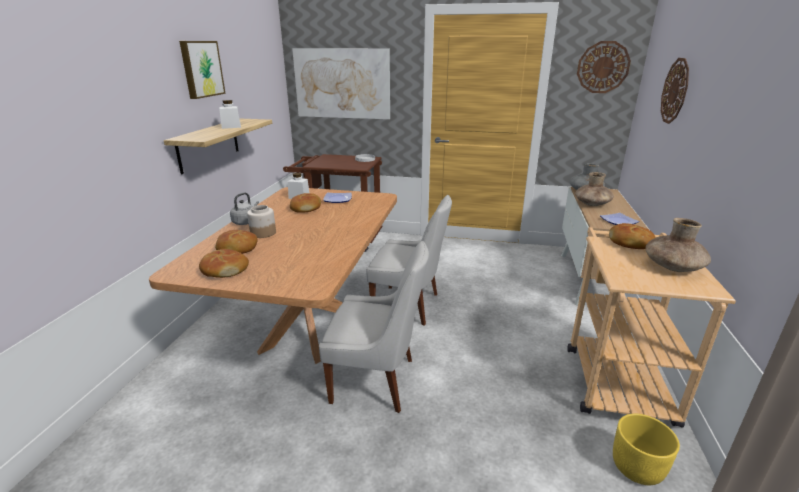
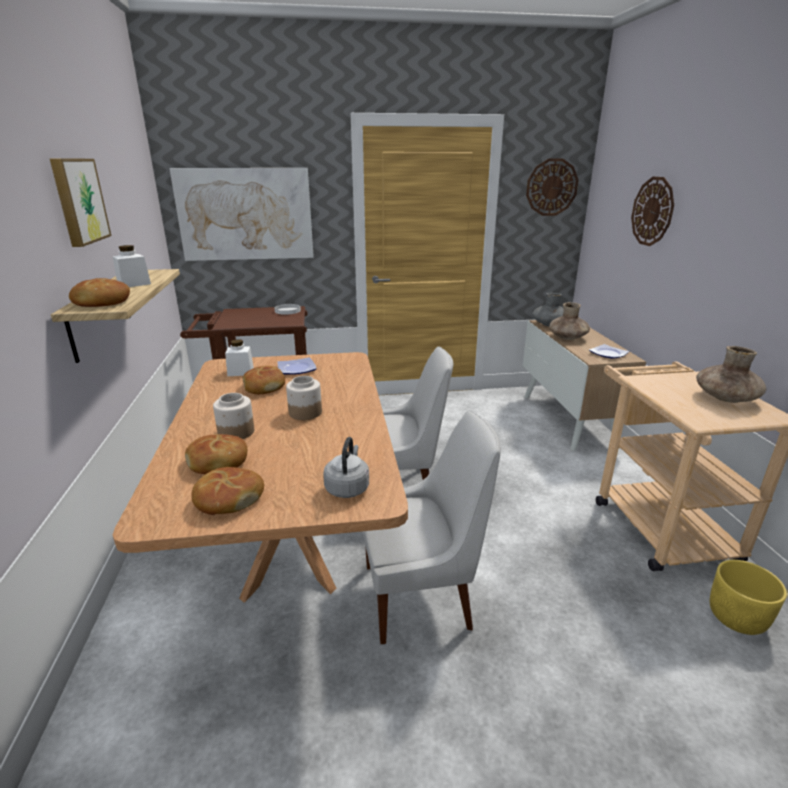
camera: 20 degrees left, 0 degrees up
grey kettle [230,192,259,225] -> grey kettle moved to [323,437,369,498]
bread [609,223,655,249] -> bread moved to [69,278,130,307]
none -> jar [286,376,322,420]

